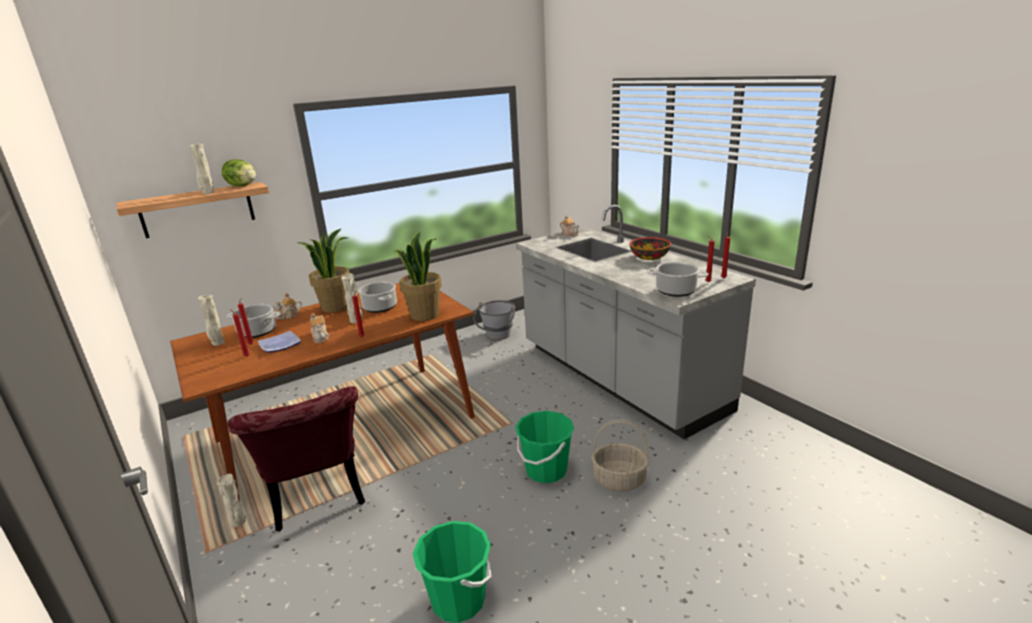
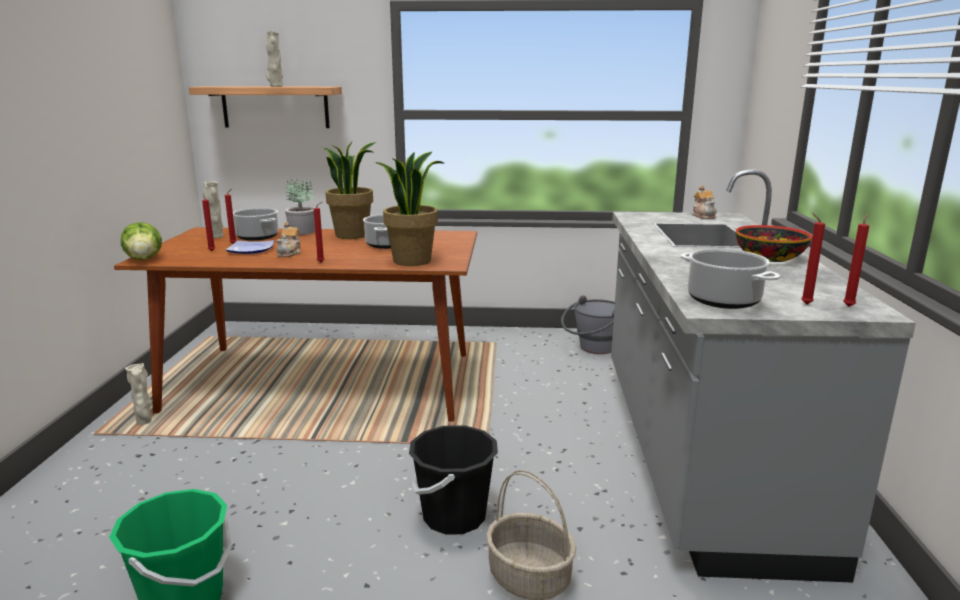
camera: 35 degrees right, 5 degrees down
lettuce [222,159,256,186] -> lettuce moved to [121,222,162,260]
red chair [228,386,365,531] -> none
teapot [271,293,302,320] -> potted plant [285,179,315,235]
beige vase [341,273,363,323] -> none
green bucket [515,411,574,483] -> black bucket [409,425,498,535]

